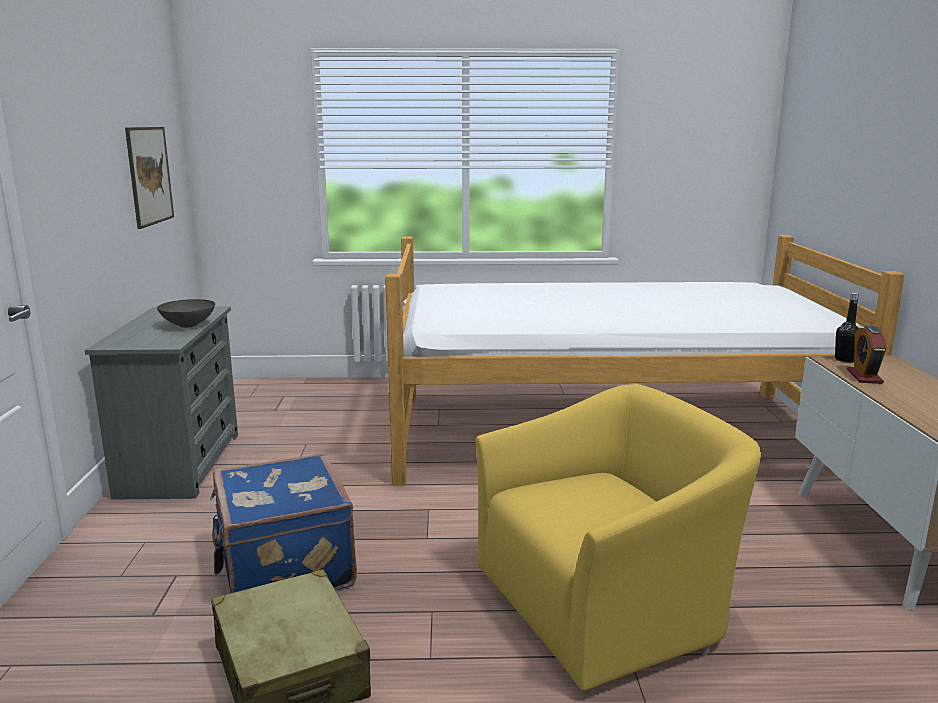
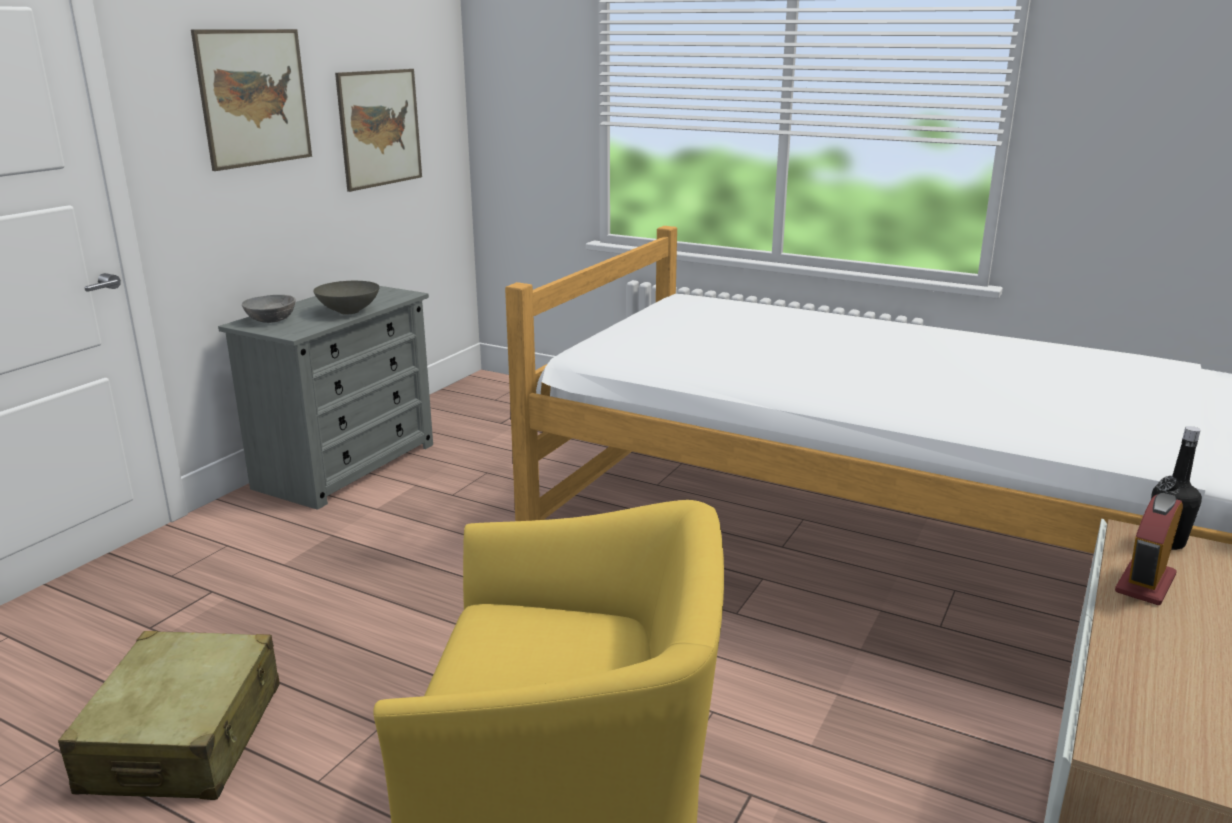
camera: 30 degrees right, 5 degrees up
blue suitcase [210,453,357,594] -> none
none -> picture [191,29,312,171]
none -> grey bowl [242,295,296,323]

